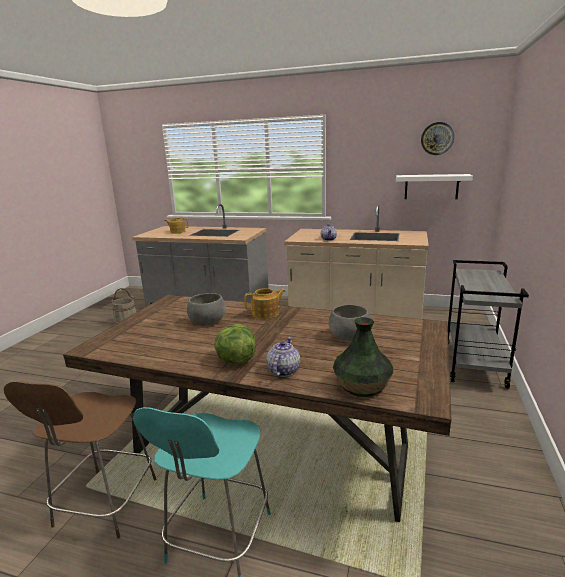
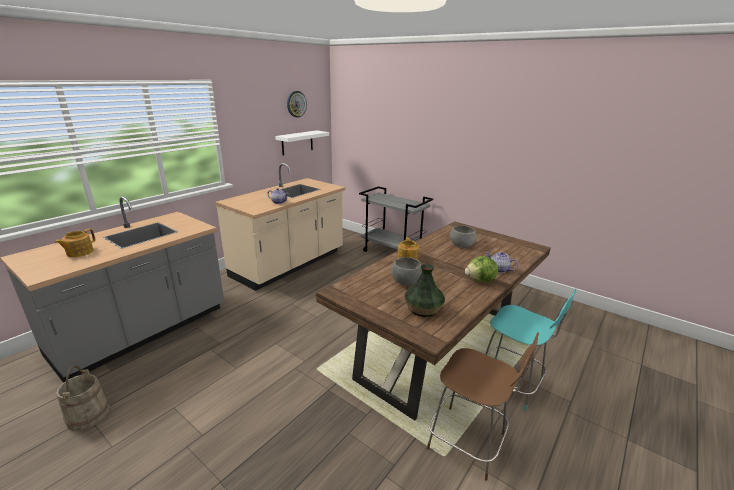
camera: 70 degrees left, 5 degrees up
vase [333,317,393,397] -> vase moved to [404,264,445,317]

